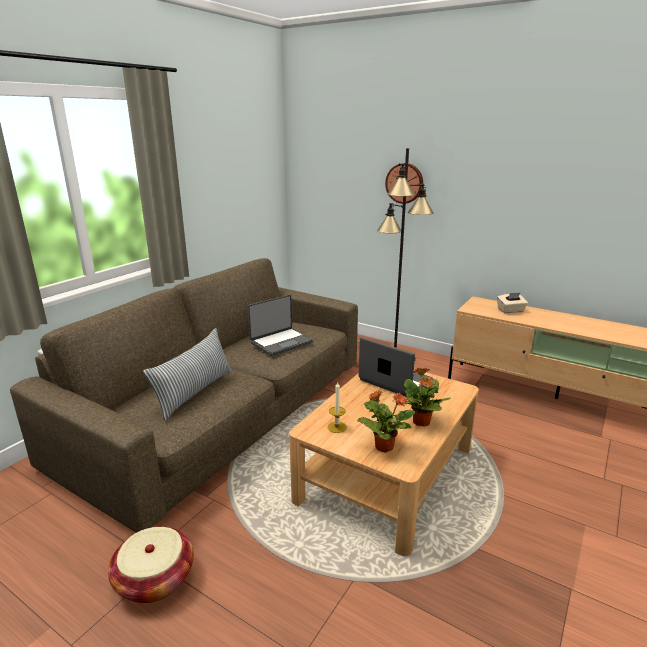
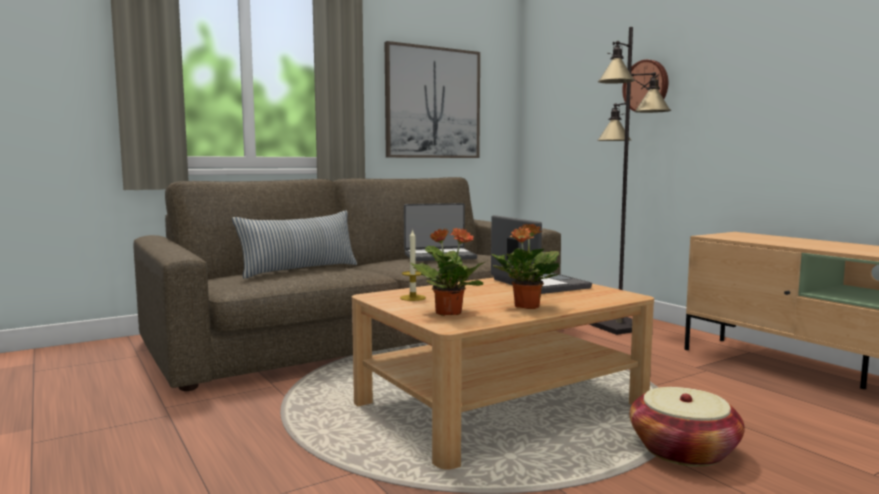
camera: 25 degrees right, 15 degrees down
basket [108,527,194,603] -> basket moved to [630,387,745,467]
beige tissue box [497,293,528,313] -> none
none -> picture [385,41,480,158]

